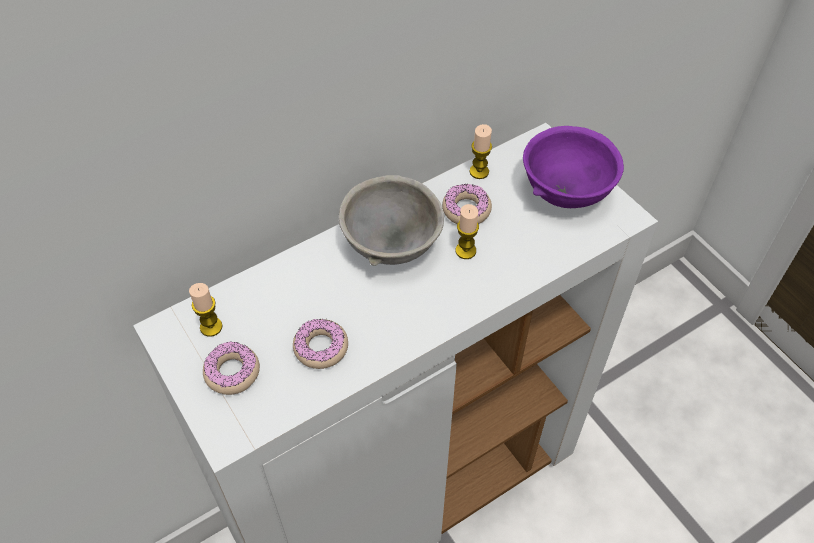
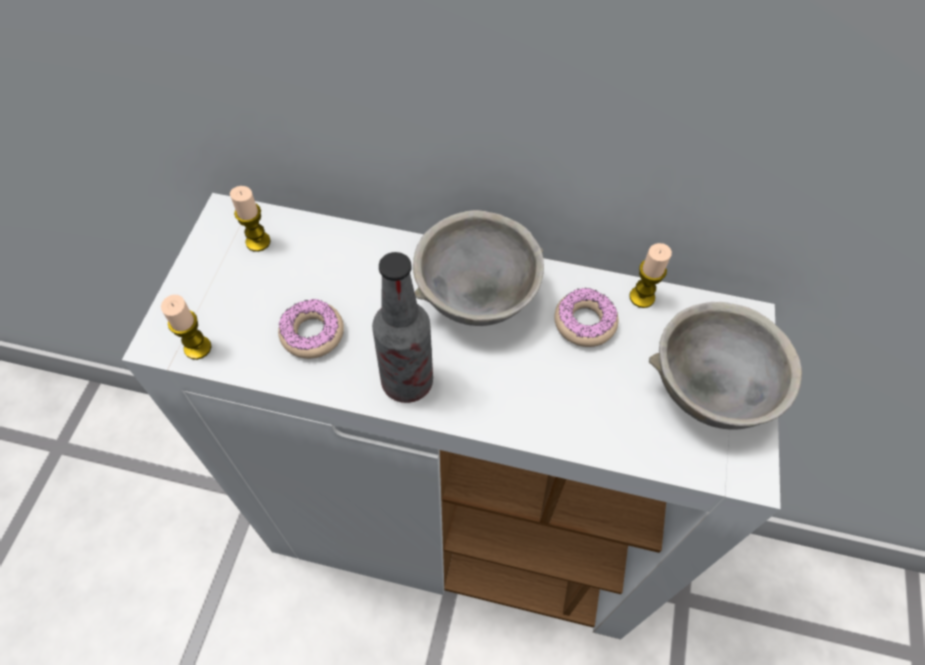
camera: 45 degrees right, 5 degrees up
donut [203,341,260,395] -> none
candle [455,204,479,259] -> candle moved to [161,295,211,360]
purple bowl [523,126,624,208] -> grey bowl [649,302,802,430]
none -> bottle [372,252,433,403]

